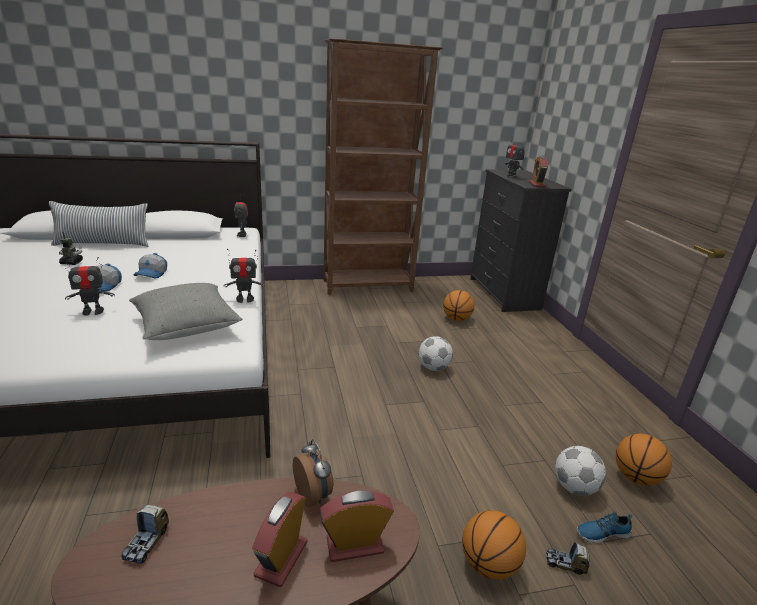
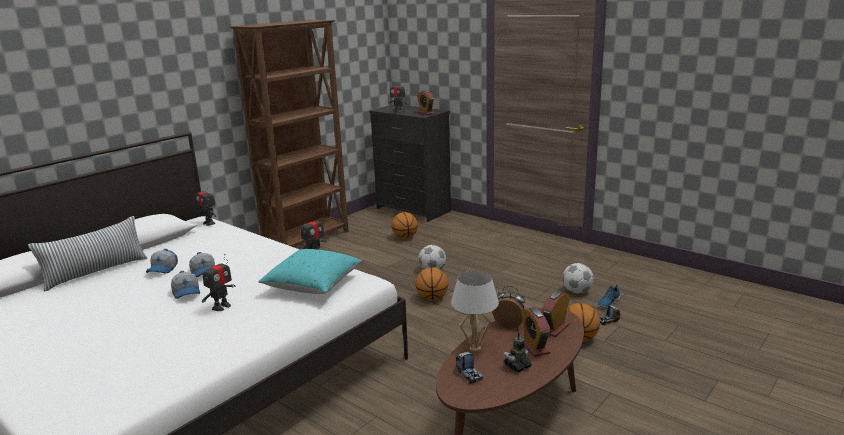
camera: 35 degrees left, 5 degrees down
toy robot [59,232,83,265] -> toy robot moved to [504,332,532,372]
grey pillow [129,283,242,340] -> turquoise pillow [258,249,362,294]
basketball [616,434,672,486] -> basketball moved to [415,267,448,301]
none -> cap [146,249,178,273]
none -> white table lamp [451,271,499,352]

